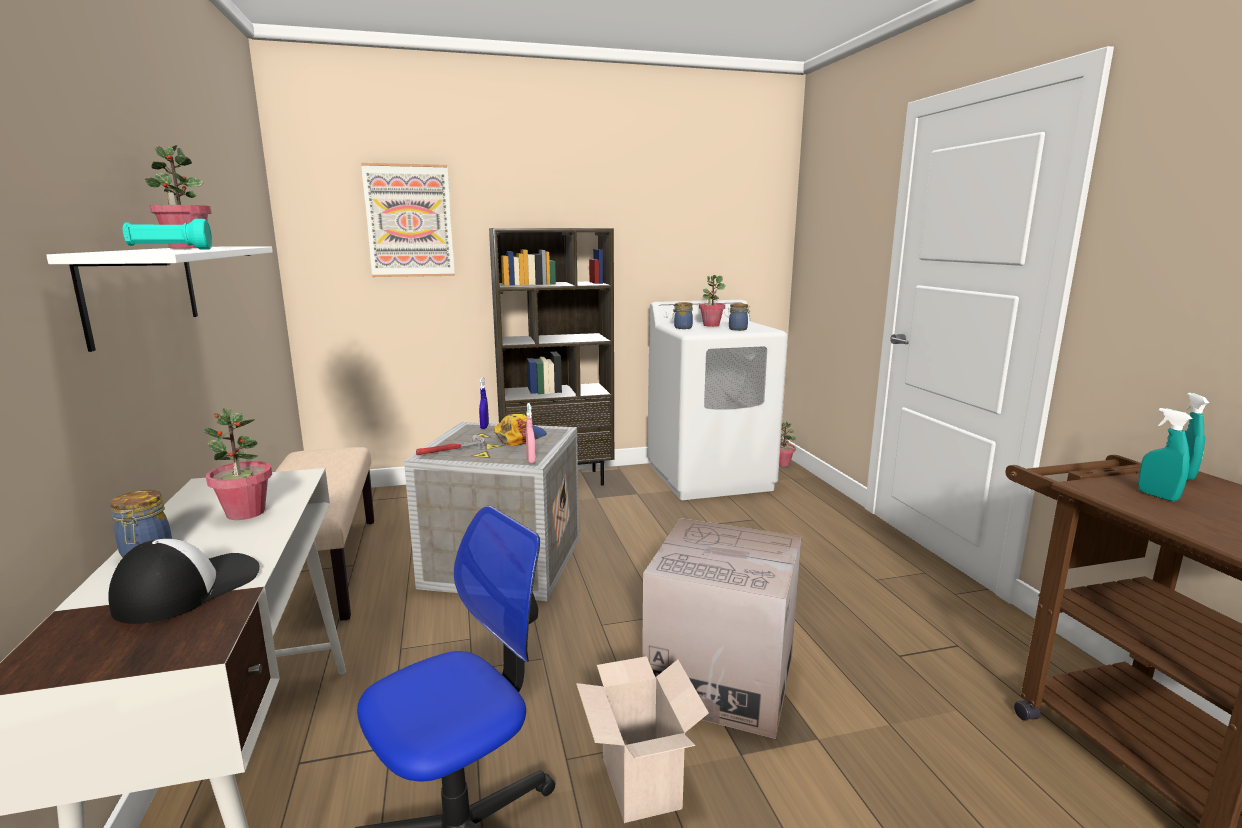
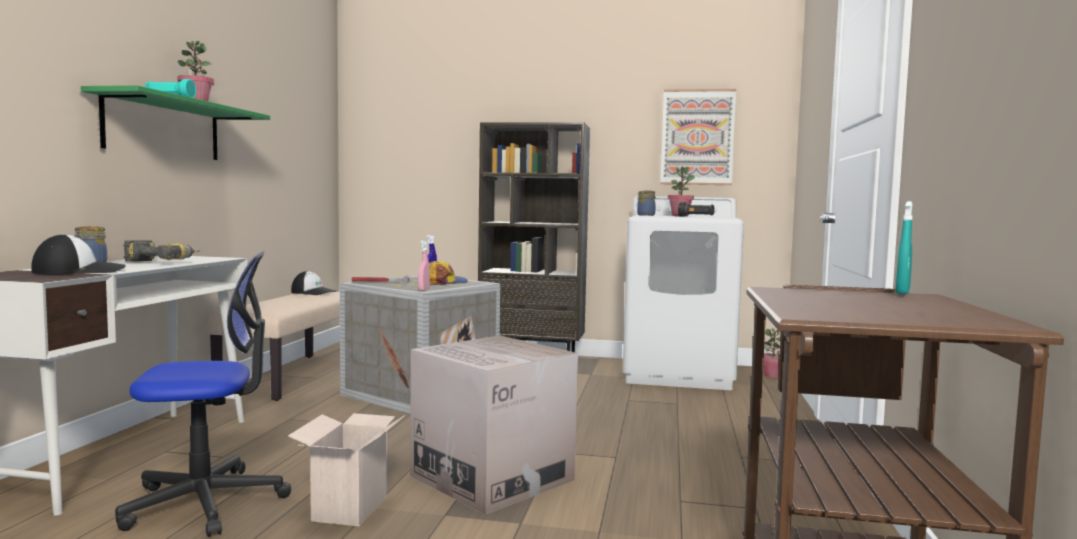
camera: 25 degrees right, 10 degrees down
white shelf [46,246,273,352] -> green shelf [81,85,270,160]
potted plant [203,407,272,520] -> power drill [123,240,200,262]
picture [361,163,455,277] -> picture moved to [660,89,736,185]
jar [729,303,750,331] -> black flashlight [678,202,715,217]
turquoise spray bottle [1138,408,1192,501] -> none
none -> cap [291,271,336,295]

